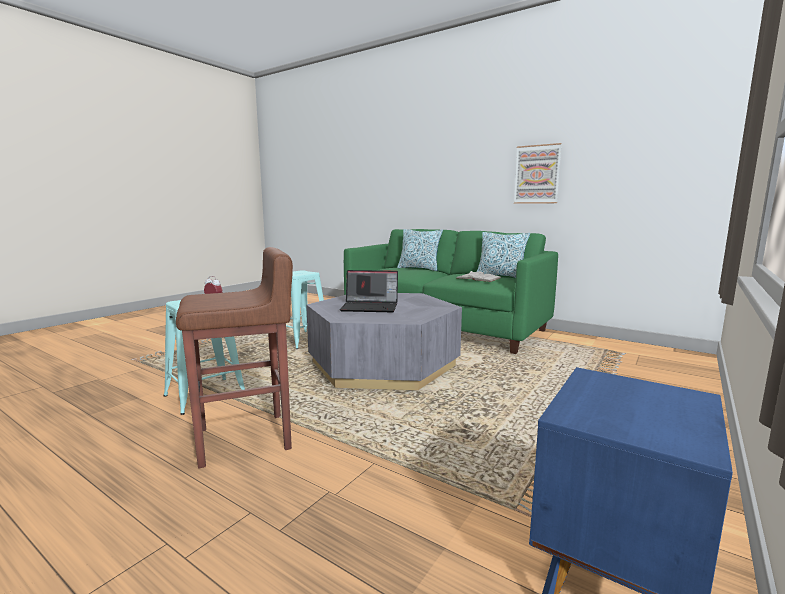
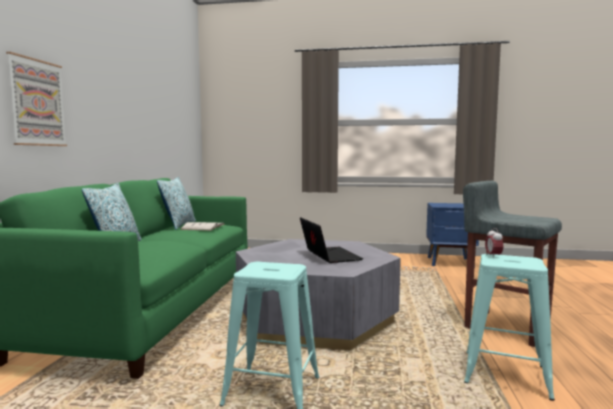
camera: 115 degrees left, 5 degrees down
brown stool [176,247,293,469] -> grey stool [463,181,562,347]
picture [514,143,562,204] -> picture moved to [6,52,67,146]

